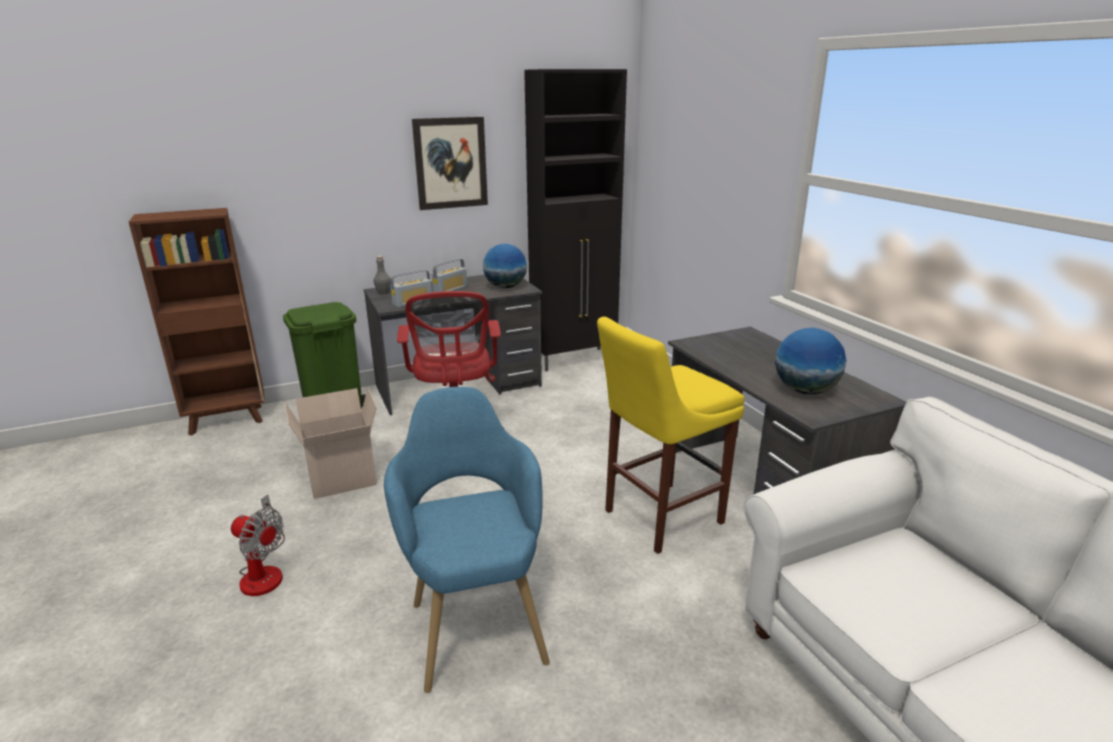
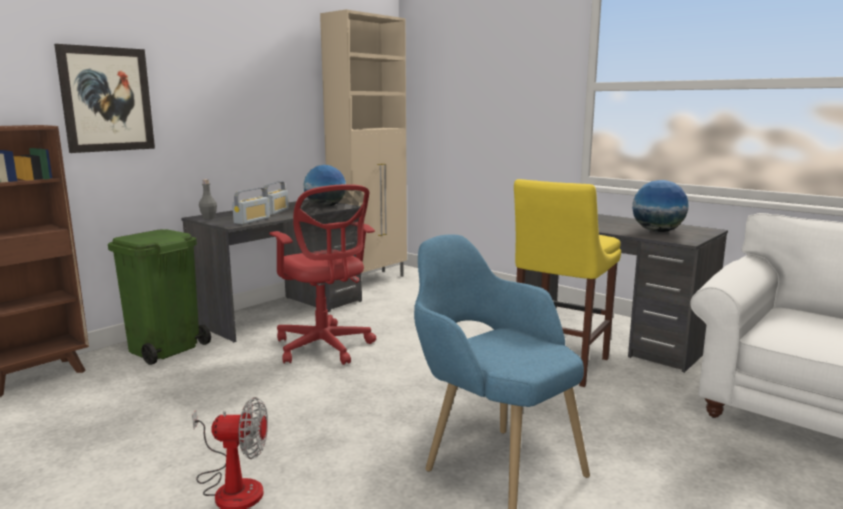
camera: 25 degrees left, 10 degrees down
cardboard box [285,388,377,499] -> none
picture [412,117,488,210] -> picture moved to [54,44,155,153]
black cabinet [524,69,627,372] -> beige cabinet [320,10,407,277]

